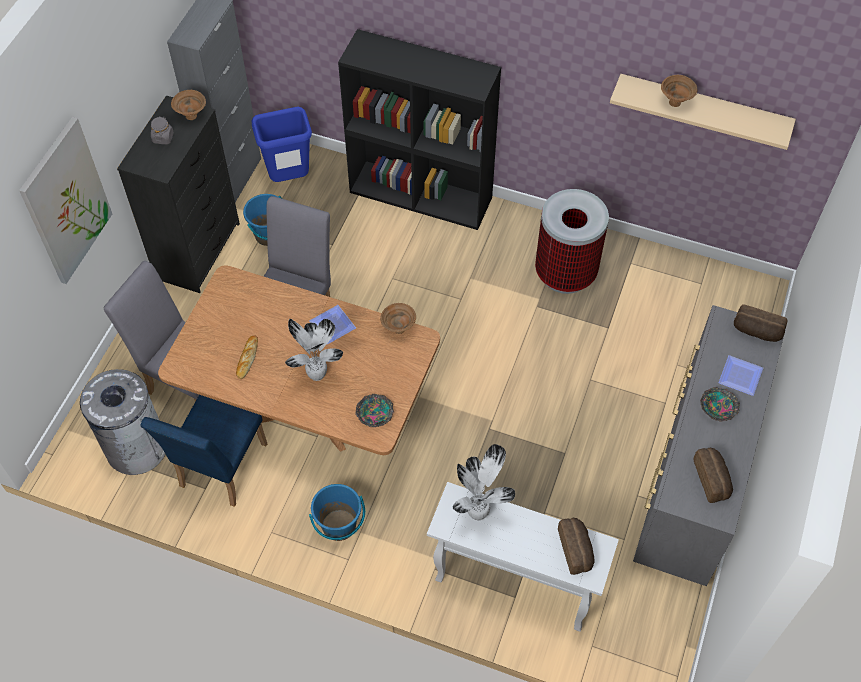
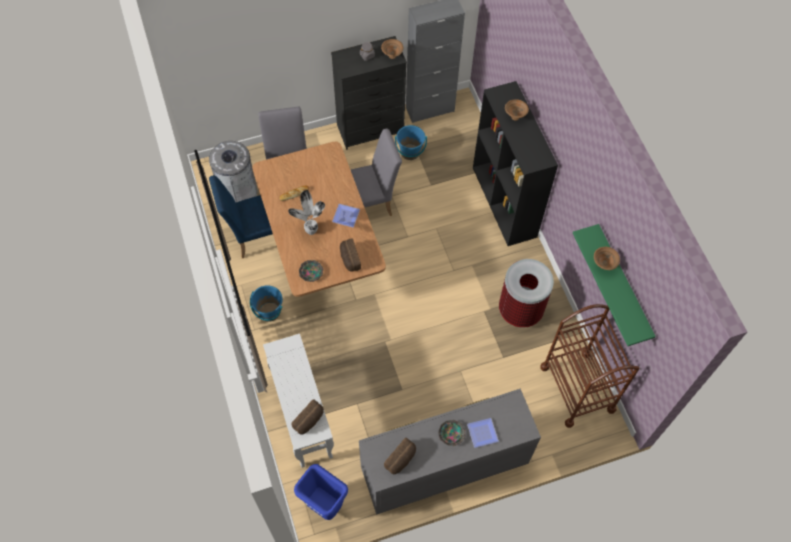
camera: 50 degrees right, 5 degrees up
picture [19,117,112,284] -> none
blue trash can [252,107,312,182] -> blue trash can moved to [294,464,348,520]
brown bowl [380,303,416,334] -> brown bowl moved to [505,99,529,121]
potted plant [453,444,515,520] -> none
beige shelf [610,74,796,150] -> green shelf [573,224,656,346]
bread [734,304,787,342] -> bread moved to [340,238,361,272]
none -> brown cart [540,304,639,428]

